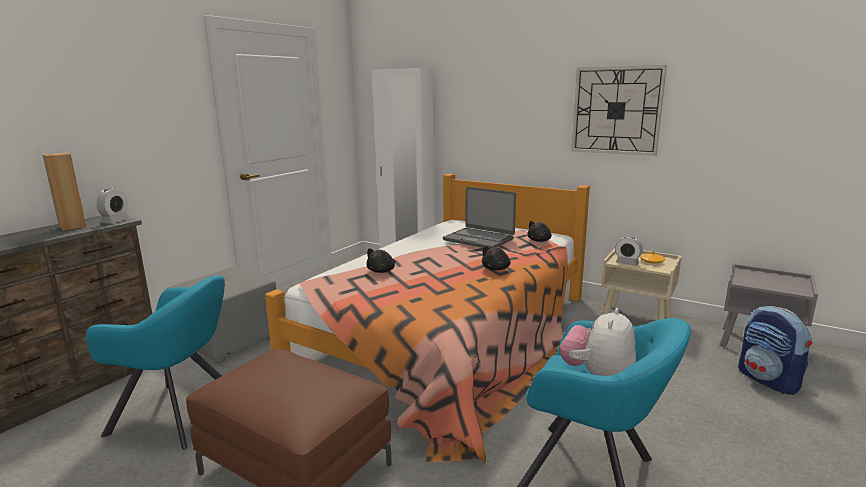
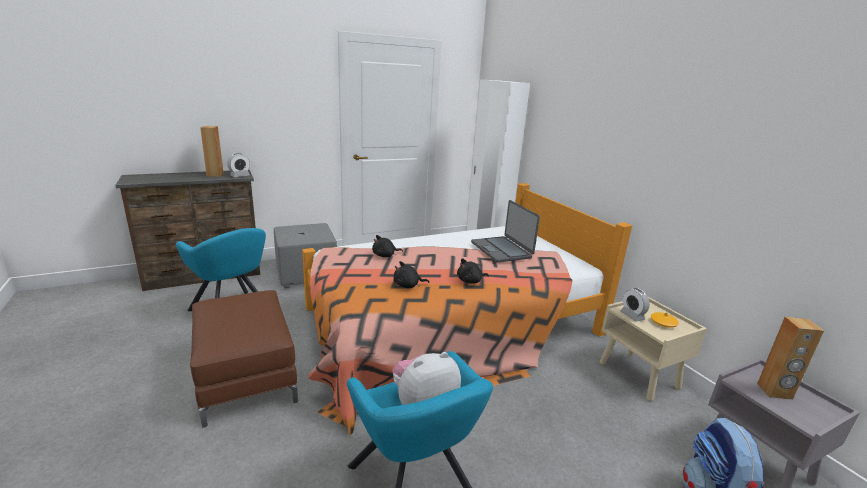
camera: 30 degrees right, 5 degrees up
black plush toy [527,221,552,242] -> black plush toy moved to [394,261,430,288]
wall clock [571,65,667,156] -> none
none -> brown speaker [757,317,824,400]

